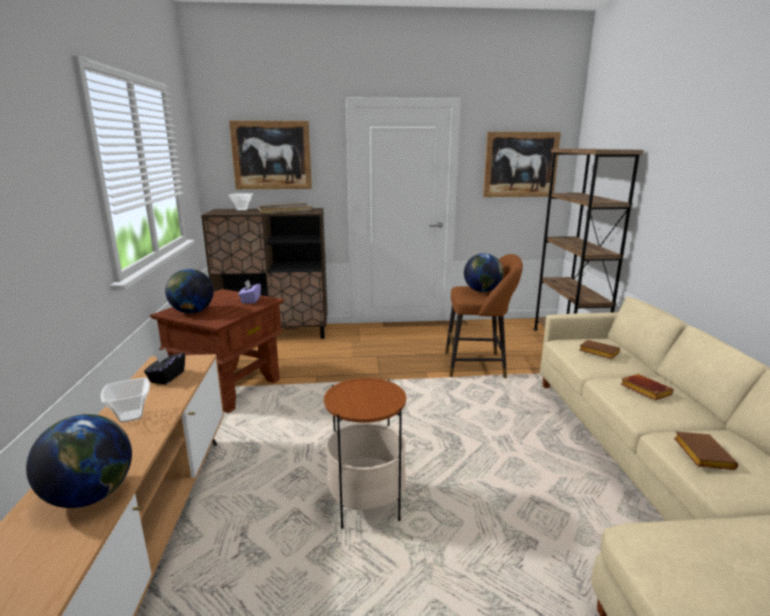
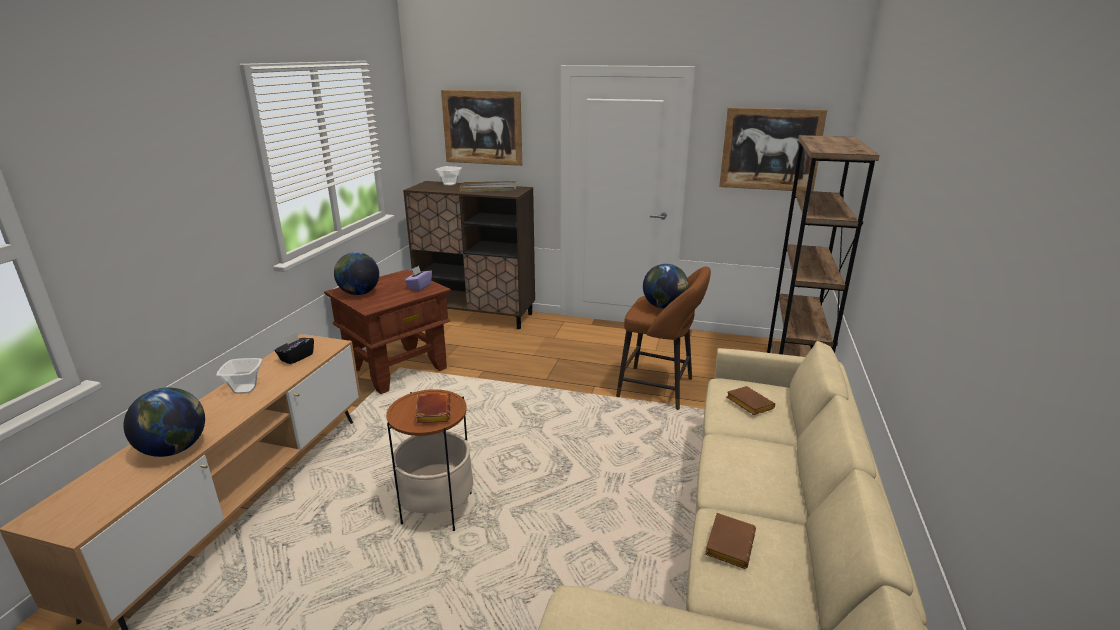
camera: 20 degrees right, 5 degrees up
brown book [620,374,674,400] -> brown book moved to [415,393,451,423]

